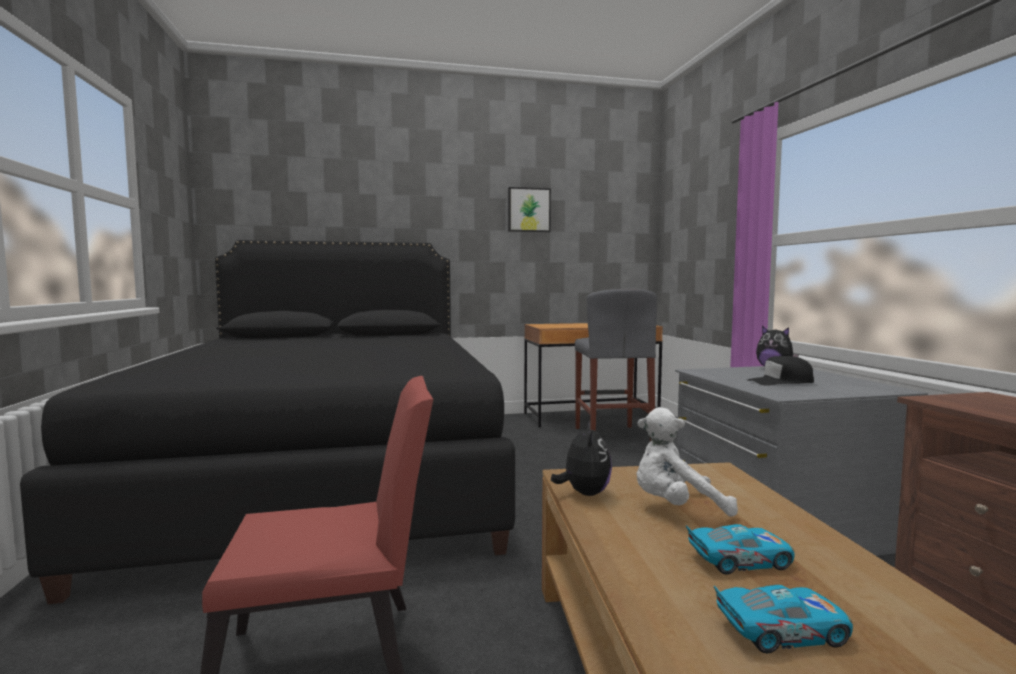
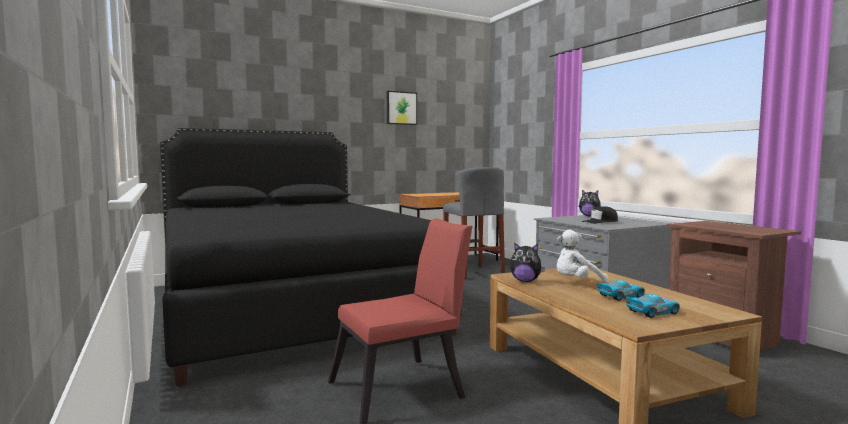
camera: 15 degrees left, 0 degrees up
plush toy [551,420,612,496] -> plush toy turned 120 degrees clockwise [510,242,545,282]

